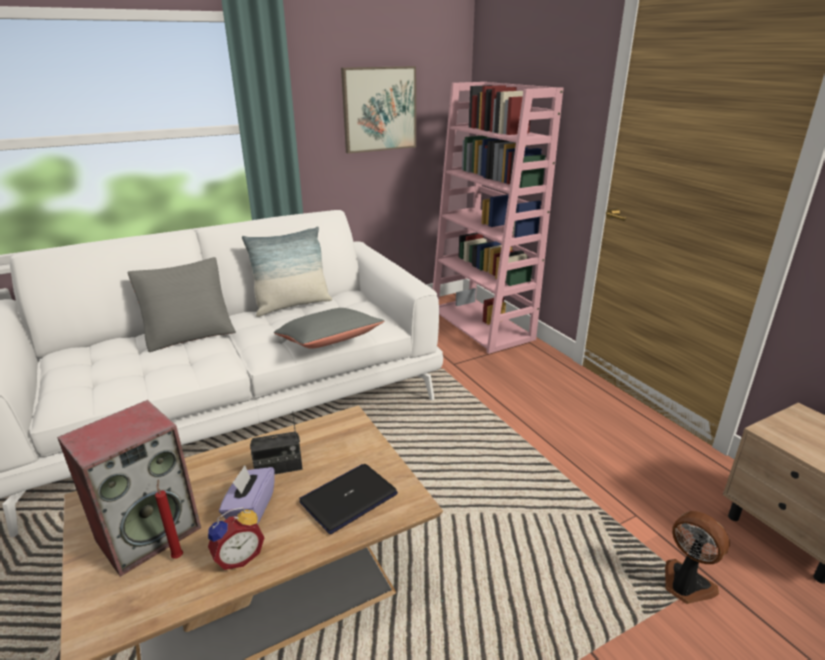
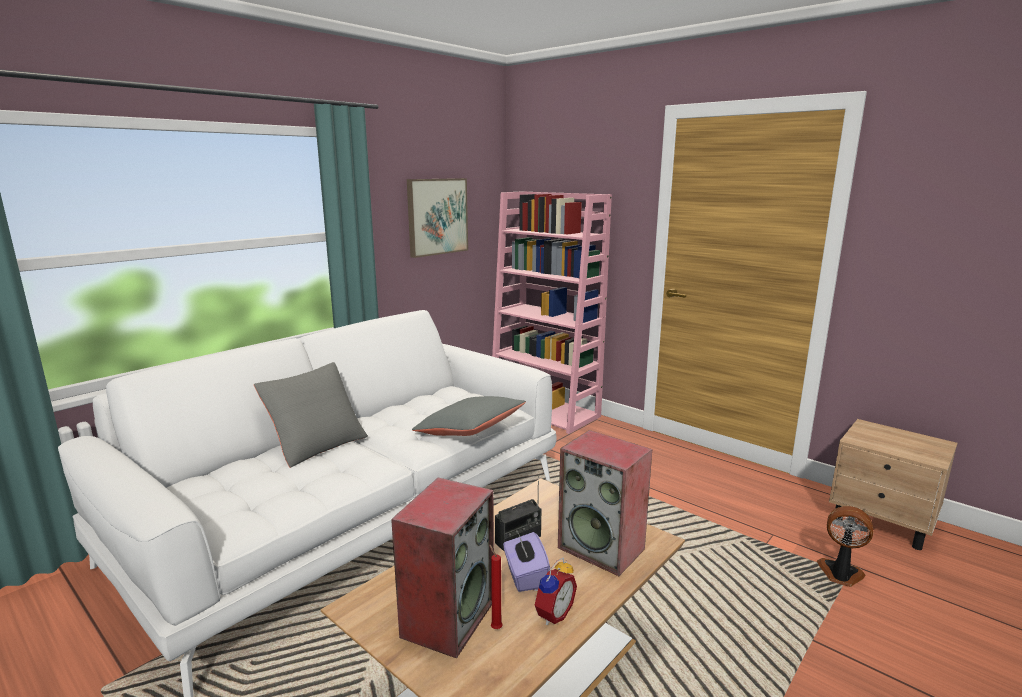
camera: 20 degrees left, 10 degrees down
pillow [242,226,332,317] -> none
laptop [299,464,398,534] -> speaker [558,430,652,576]

